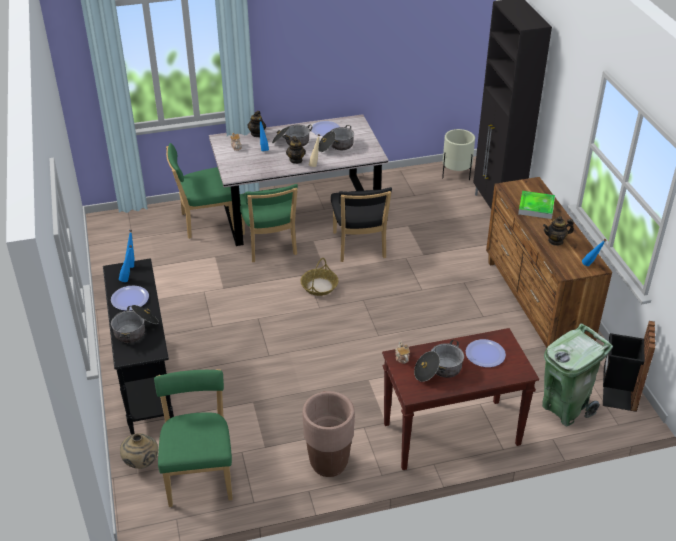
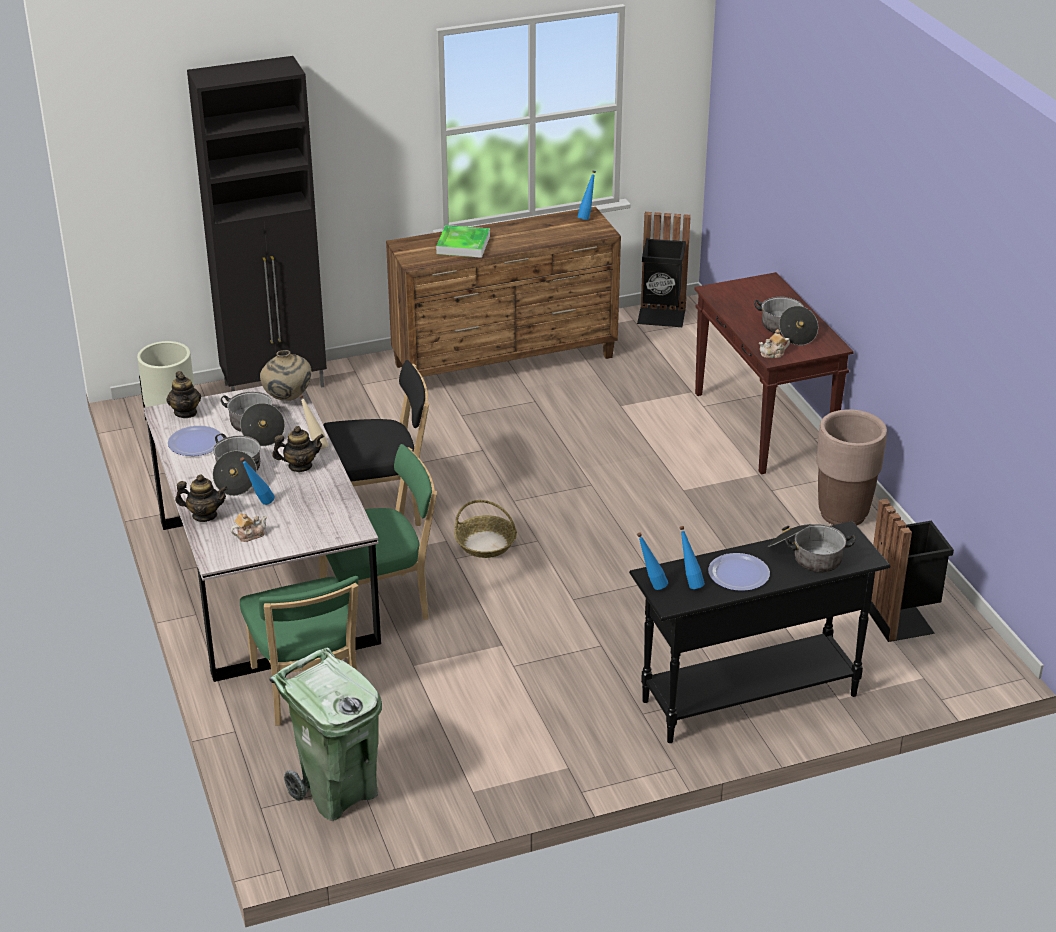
camera: 95 degrees left, 5 degrees down
beige vase [120,433,158,469] -> beige vase moved to [260,350,311,401]
green chair [154,369,233,507] -> black trash can [869,499,954,642]
plate [466,339,506,367] -> none
green trash can [542,323,613,426] -> green trash can moved to [269,648,382,821]
teapot [543,216,574,246] -> teapot moved to [166,371,201,418]

